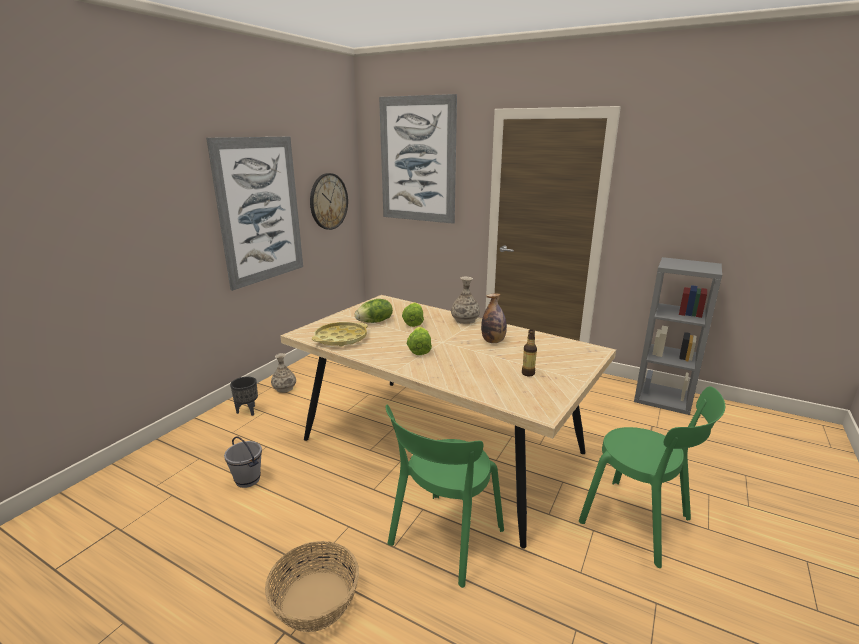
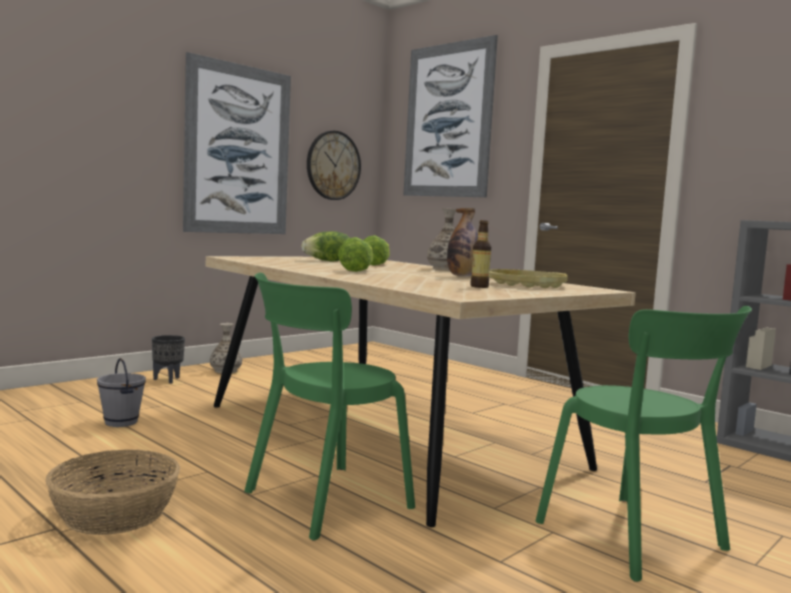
camera: 15 degrees right, 15 degrees down
yellow tray [312,322,368,347] -> yellow tray moved to [489,269,568,288]

